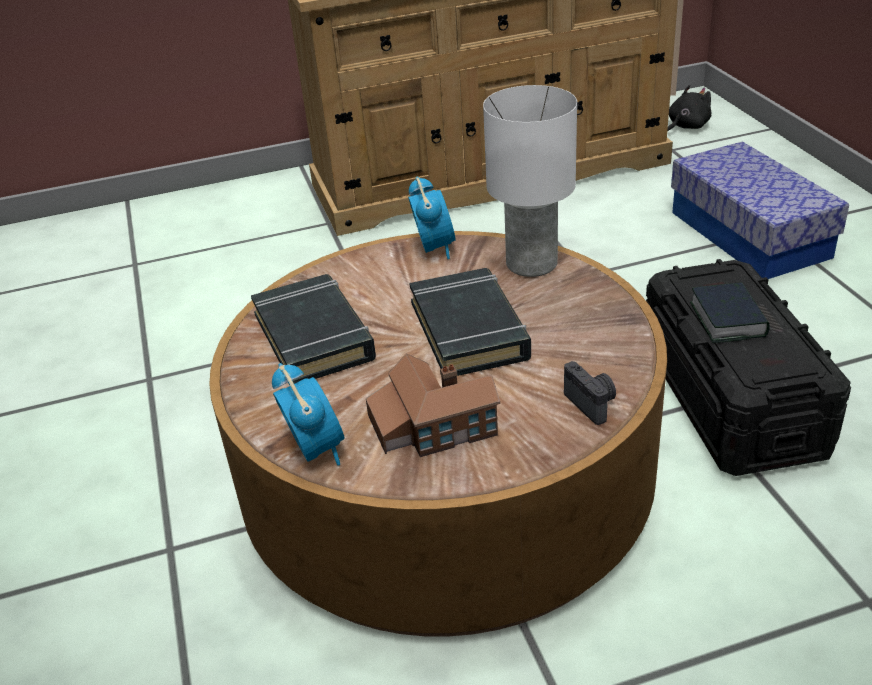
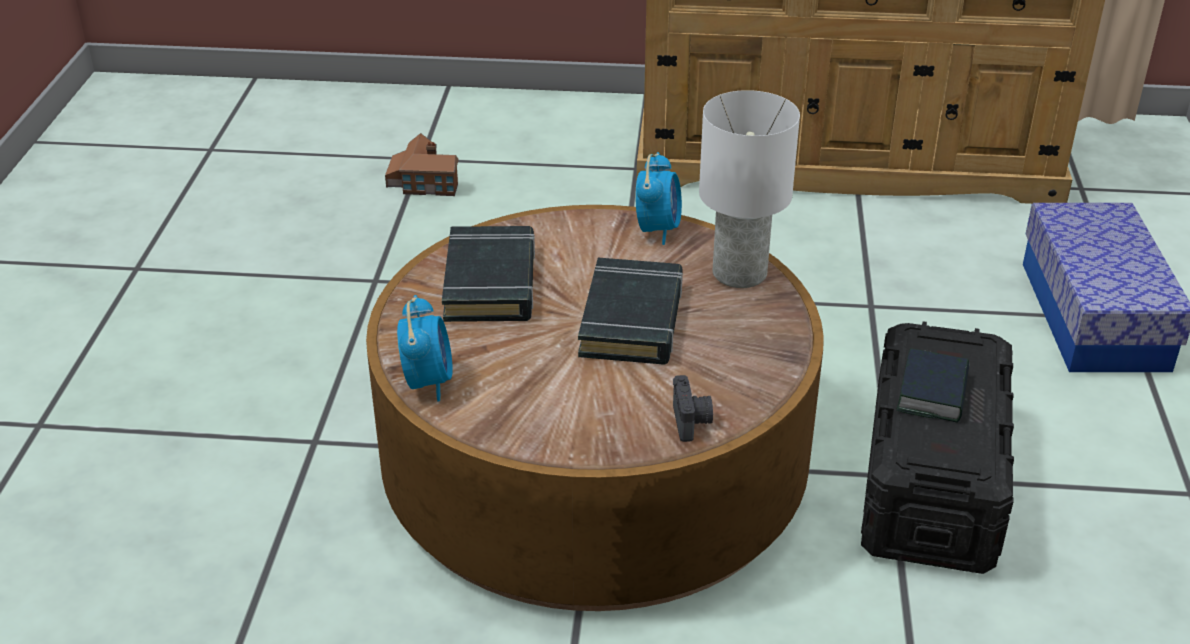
camera: 20 degrees right, 0 degrees up
toy house [366,353,500,457] -> toy house moved to [385,133,459,196]
black plush toy [667,85,711,132] -> none

